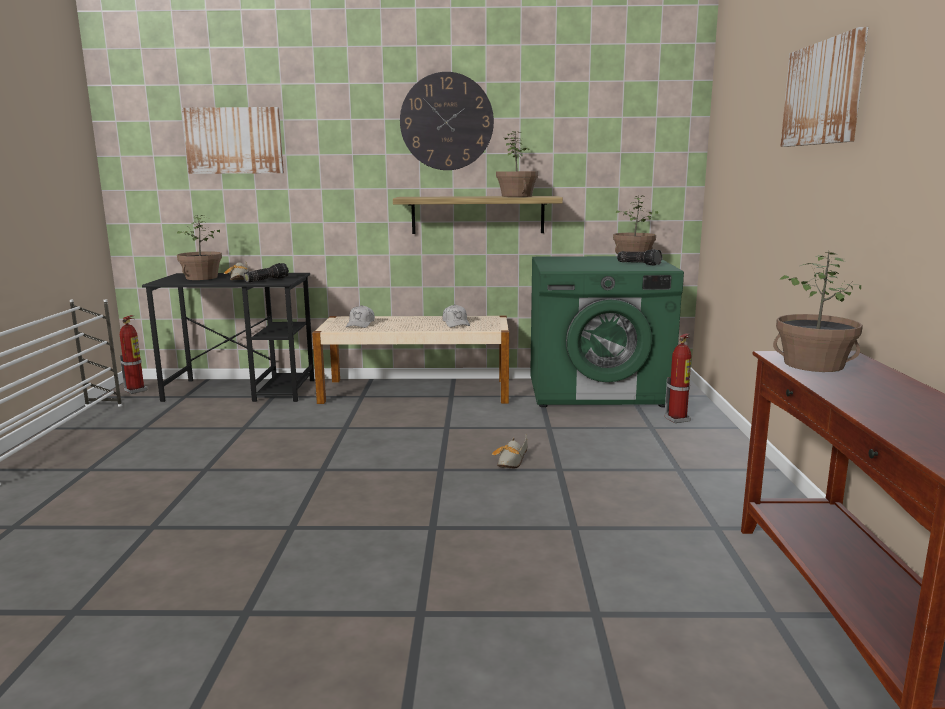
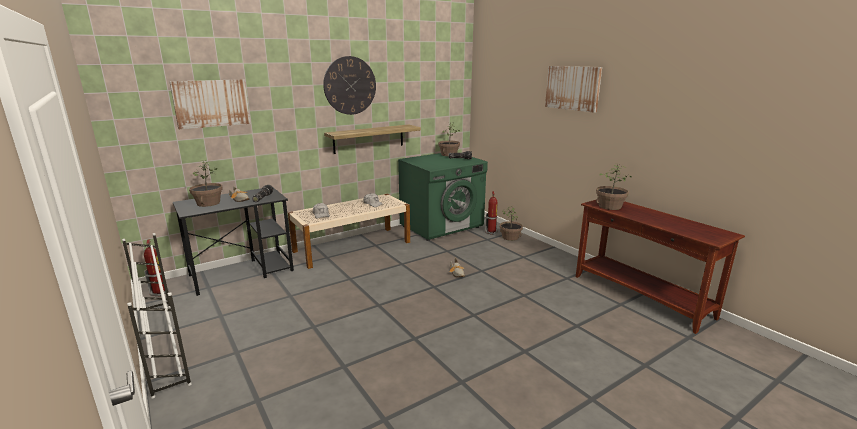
camera: 35 degrees left, 5 degrees up
potted plant [496,131,538,197] -> potted plant moved to [500,207,523,241]

